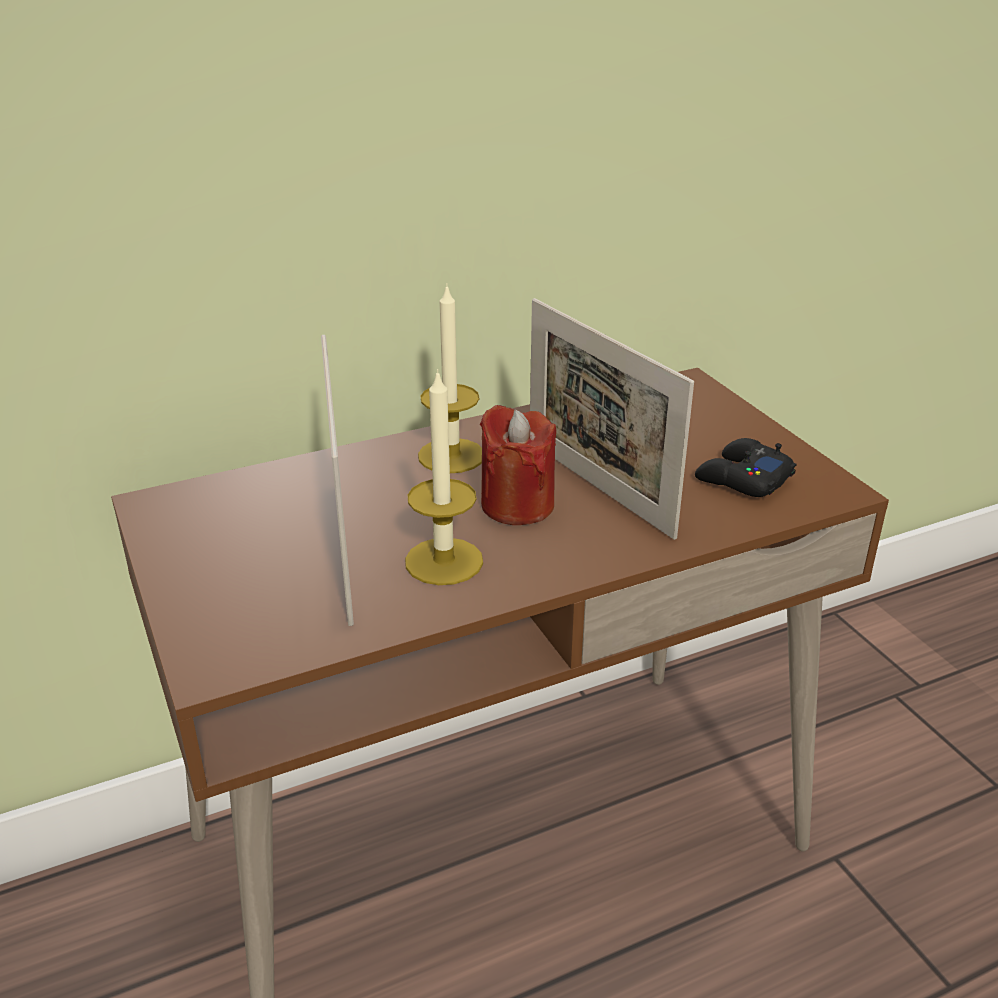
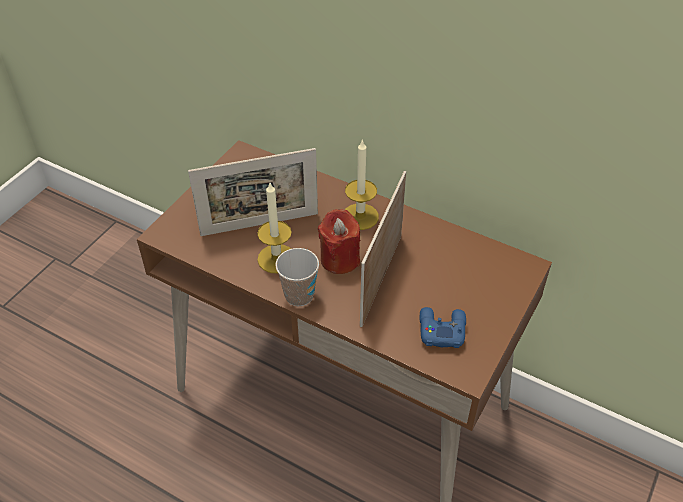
camera: 55 degrees right, 15 degrees up
picture frame [321,335,354,626] -> picture frame turned 150 degrees counterclockwise [188,148,318,236]
black game controller [695,438,796,497] -> blue game controller [420,307,466,348]
none -> cup [276,248,319,306]

